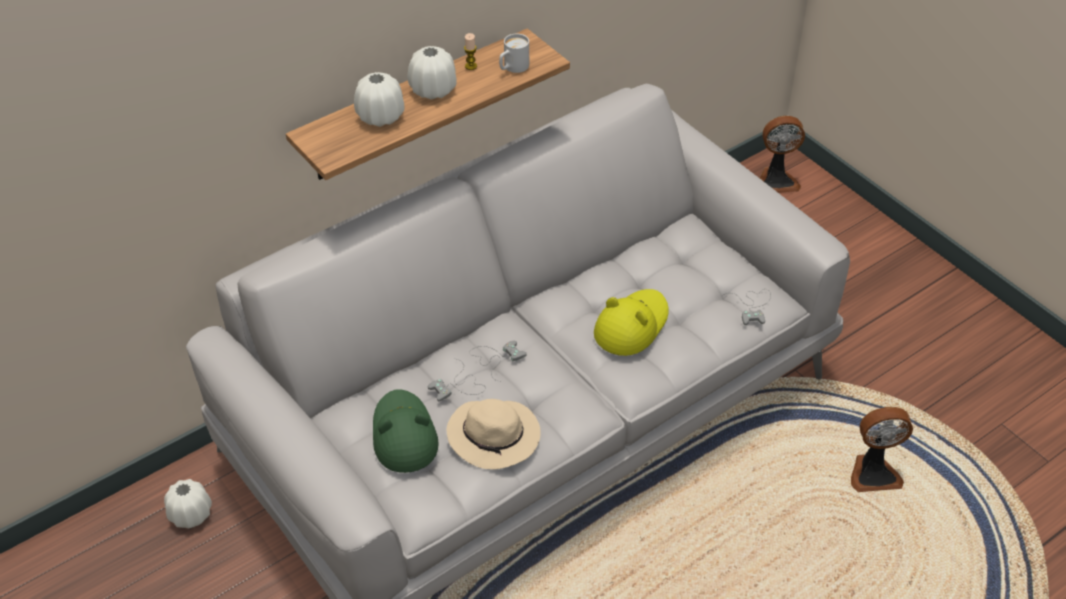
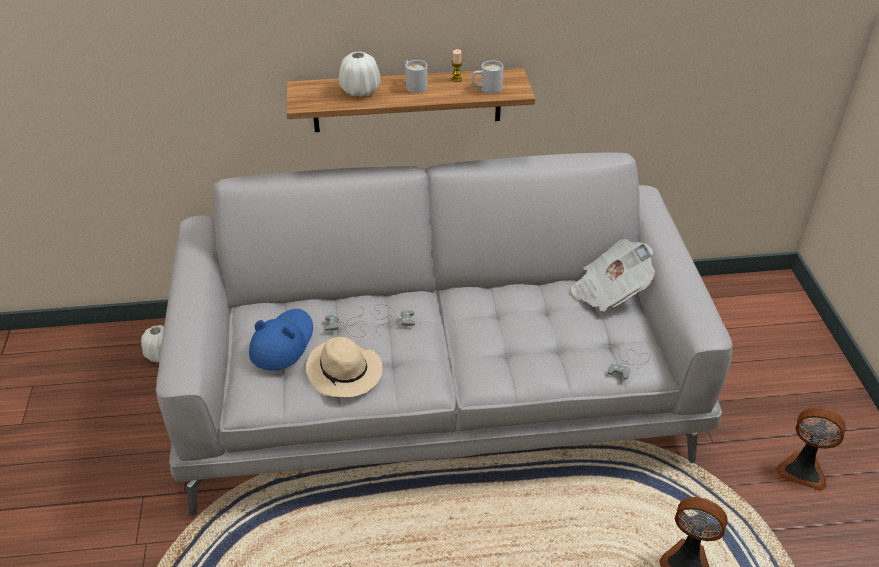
camera: 30 degrees right, 5 degrees down
green hat [373,389,439,473] -> blue hat [249,309,313,371]
white vase [408,46,457,100] -> white mug [405,60,428,93]
yellow hat [594,289,669,356] -> none
fan [760,116,805,193] -> fan moved to [776,407,846,491]
none -> newspaper [570,239,655,312]

